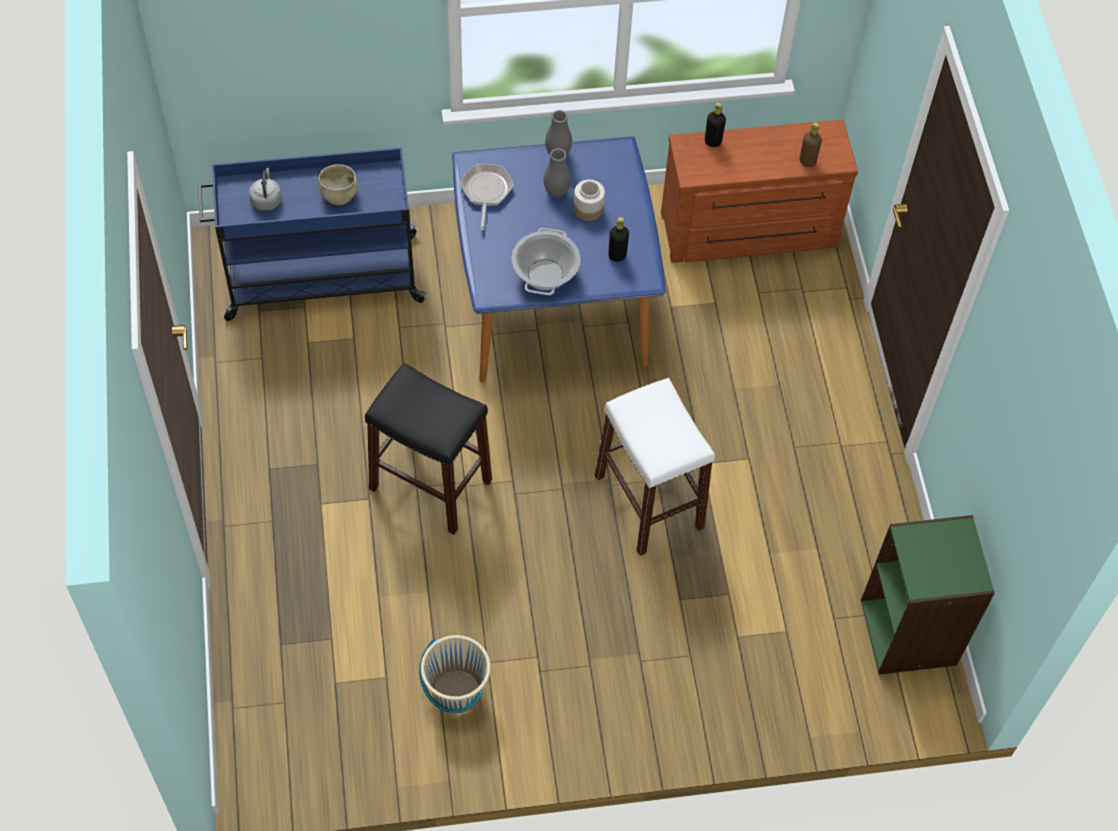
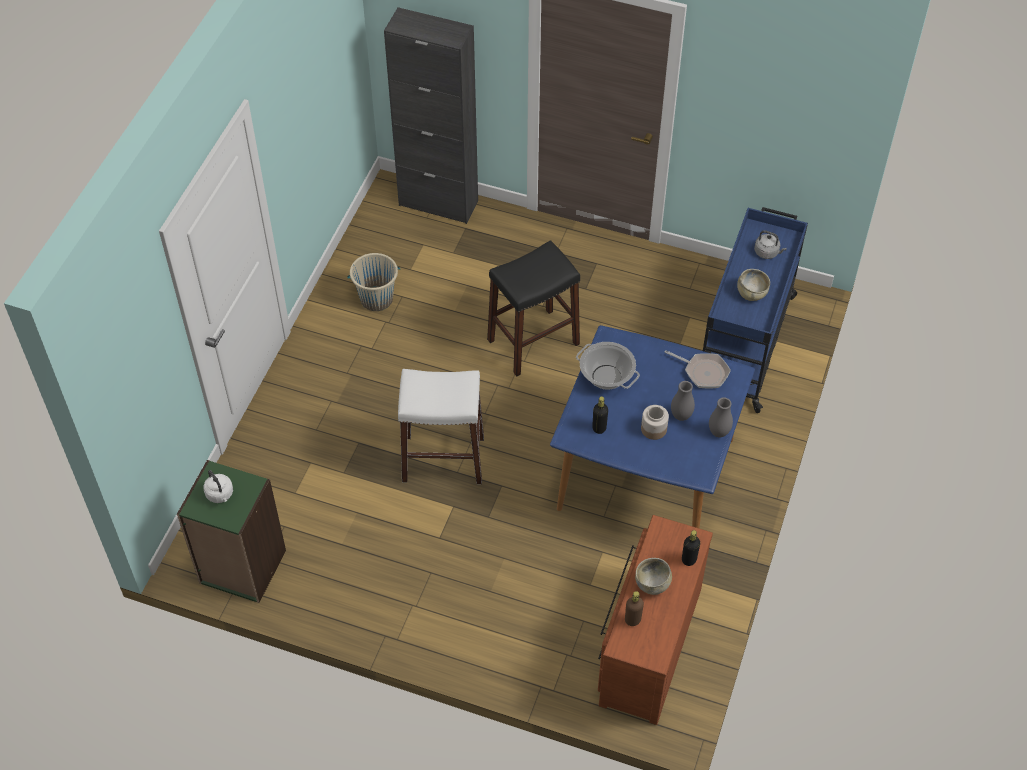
camera: 120 degrees right, 5 degrees down
none -> white kettle [204,470,233,503]
none -> black cabinet [384,7,478,224]
none -> beige bowl [635,558,672,595]

